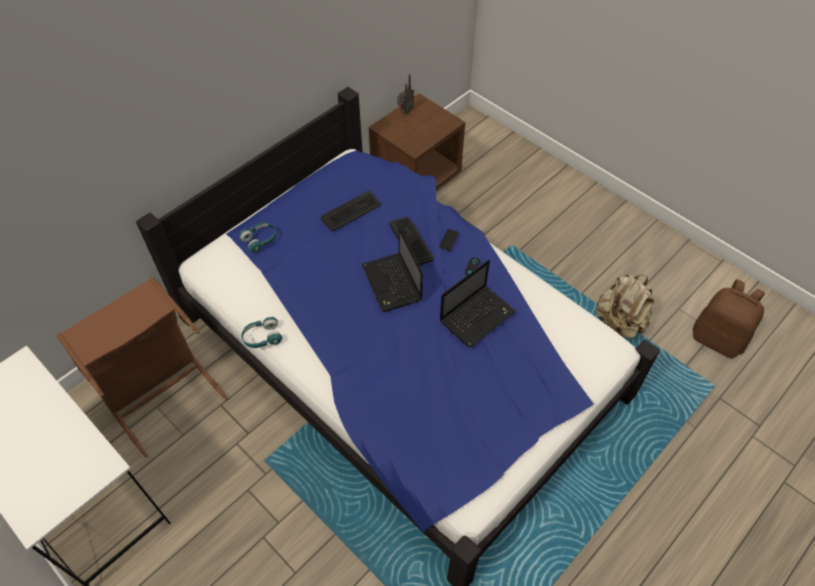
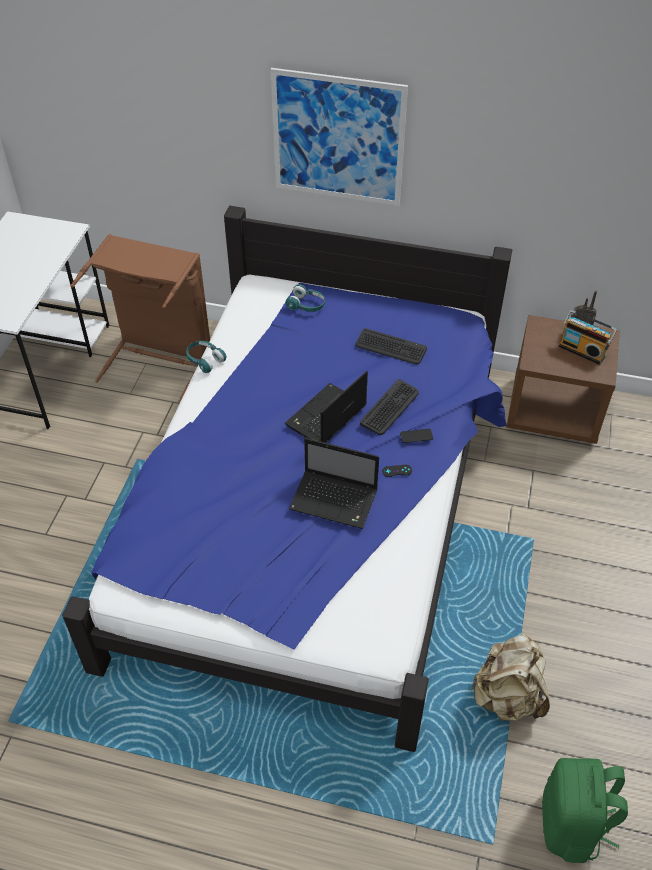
camera: 60 degrees right, 5 degrees down
brown backpack [693,279,765,359] -> green backpack [542,758,628,863]
none -> picture [270,68,408,206]
none -> radio [559,310,617,365]

